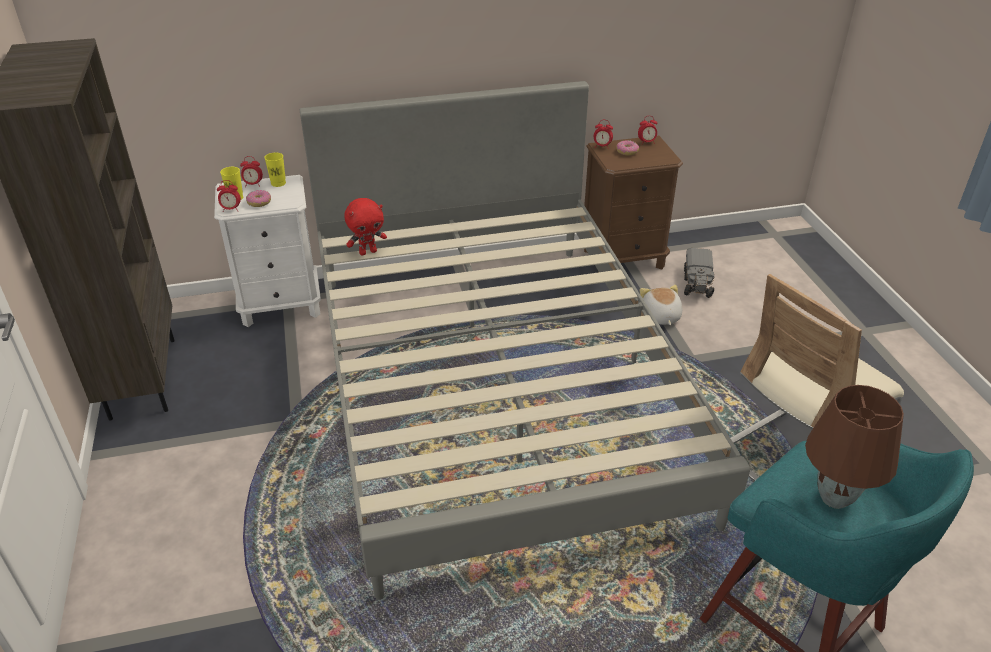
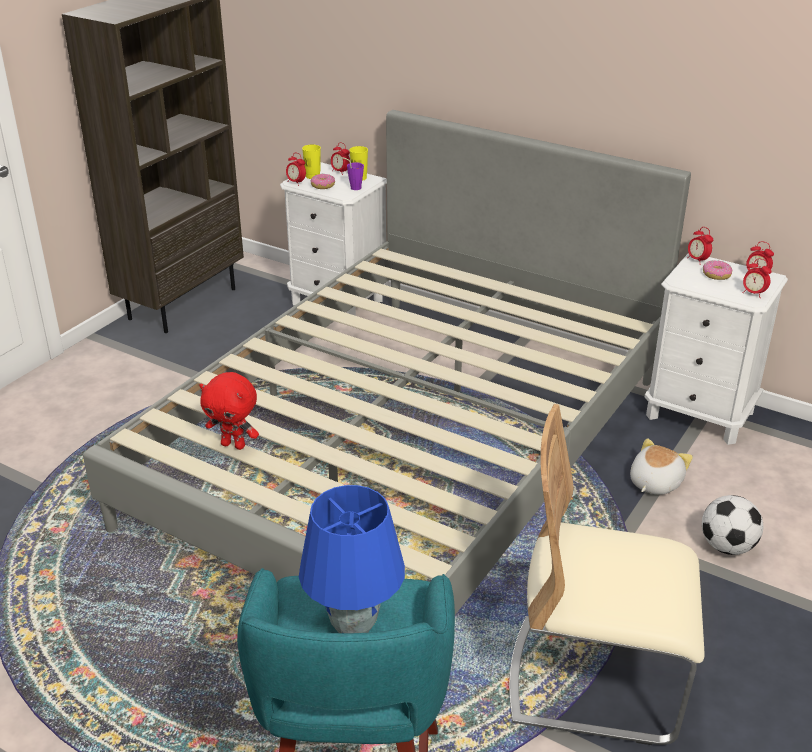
camera: 45 degrees right, 5 degrees down
red plush toy [344,198,387,256] -> red plush toy moved to [199,372,259,450]
brown nightstand [584,136,683,272] -> white nightstand [645,253,788,445]
toy truck [684,248,714,298] -> none
brown table lamp [805,385,904,509] -> blue table lamp [299,485,405,633]
none -> purple cup [342,157,364,190]
none -> football [702,495,763,555]
none -> alarm clock [742,258,772,298]

